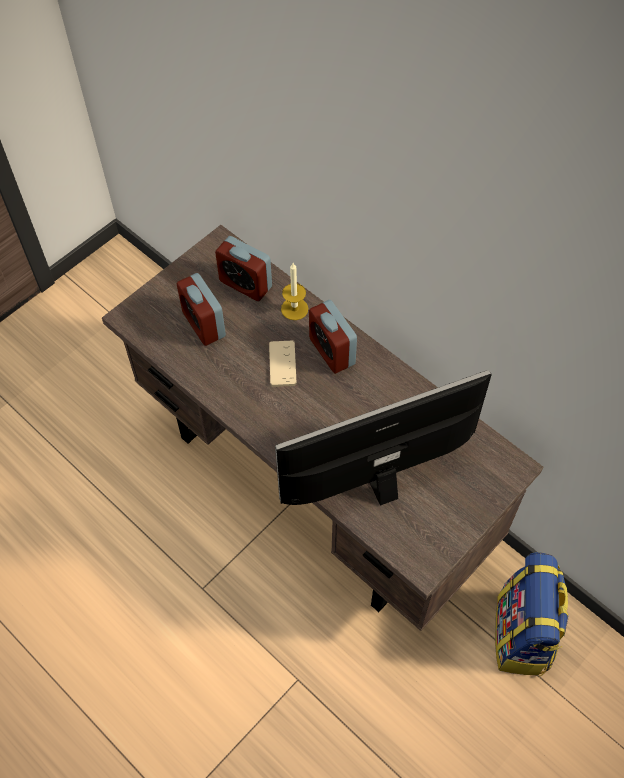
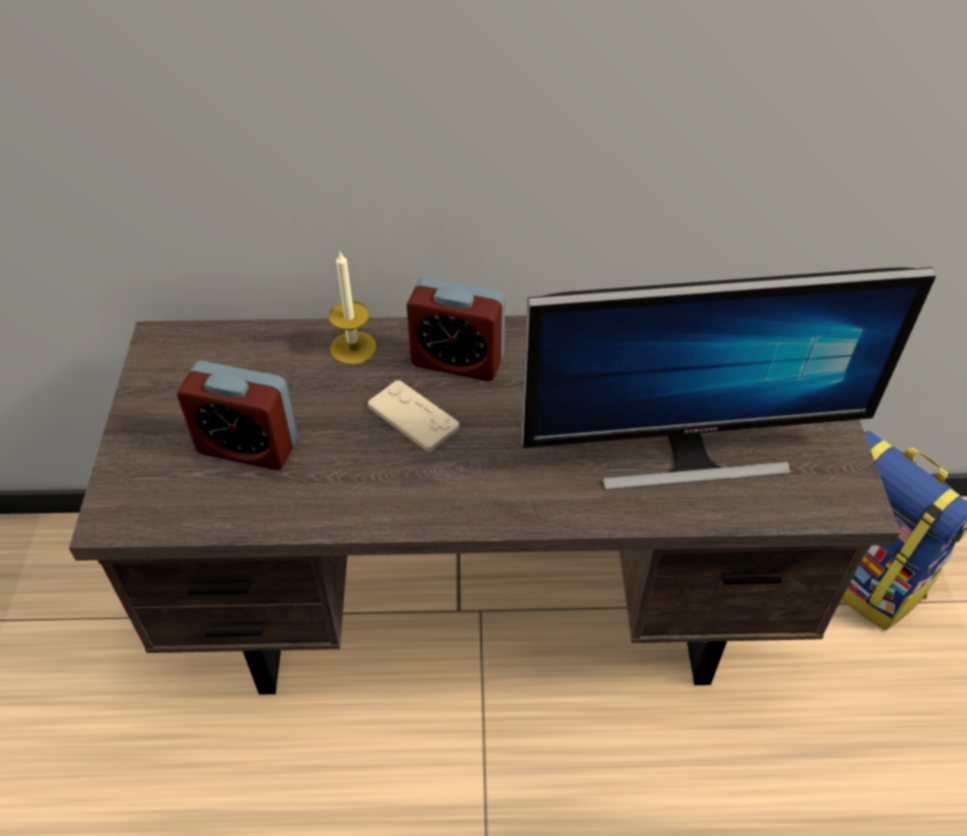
camera: 45 degrees left, 10 degrees down
alarm clock [215,236,272,301] -> none
monitor [275,370,492,506] -> monitor turned 120 degrees counterclockwise [521,267,936,490]

